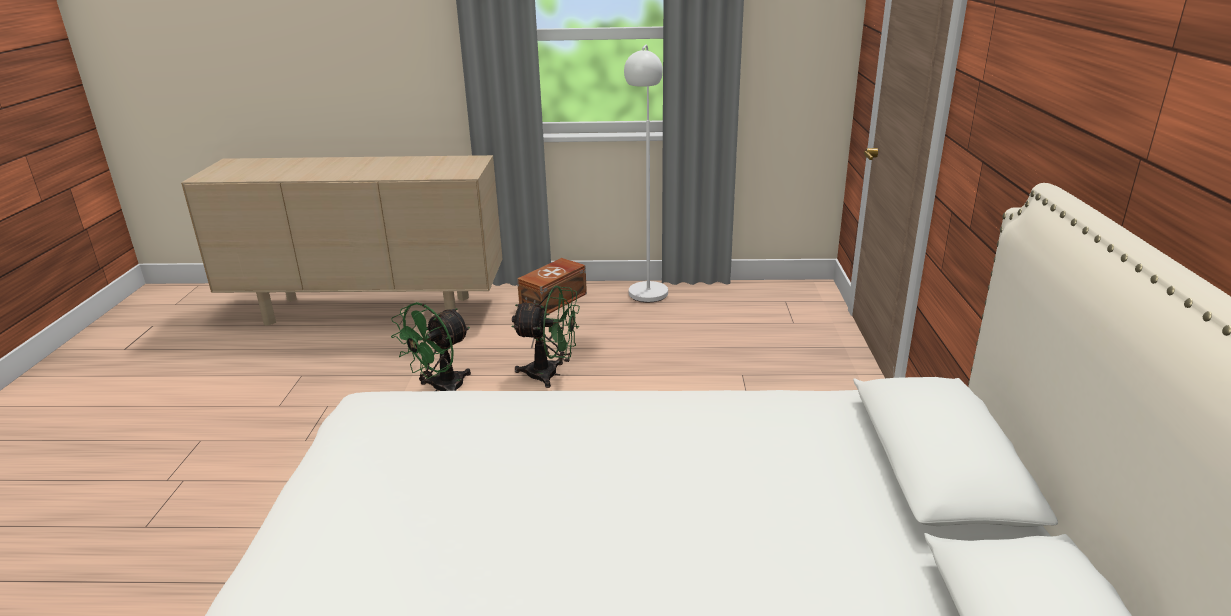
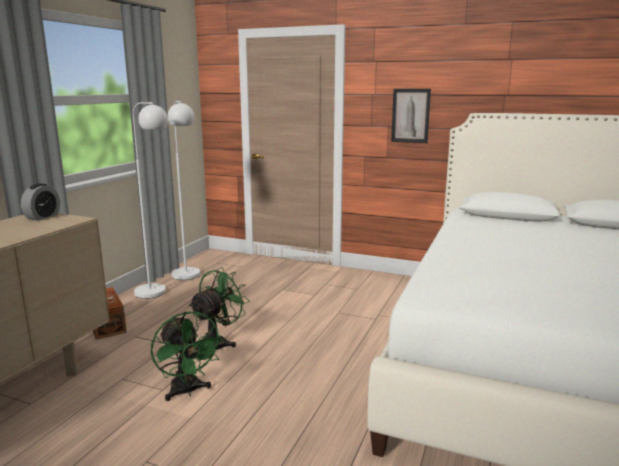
camera: 70 degrees left, 10 degrees down
none -> alarm clock [21,184,60,221]
none -> white floor lamp [168,101,200,280]
none -> picture [391,89,431,143]

